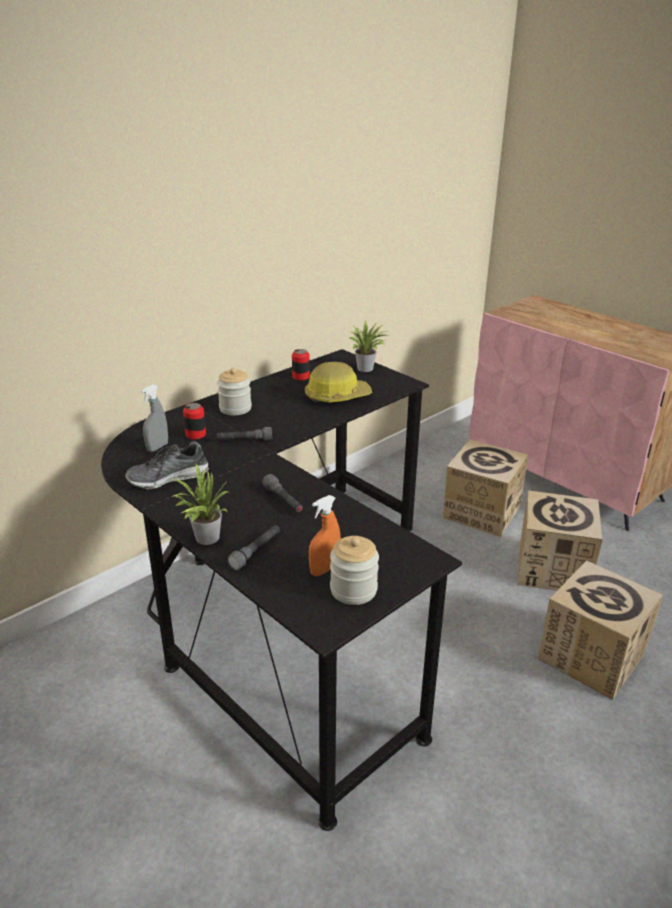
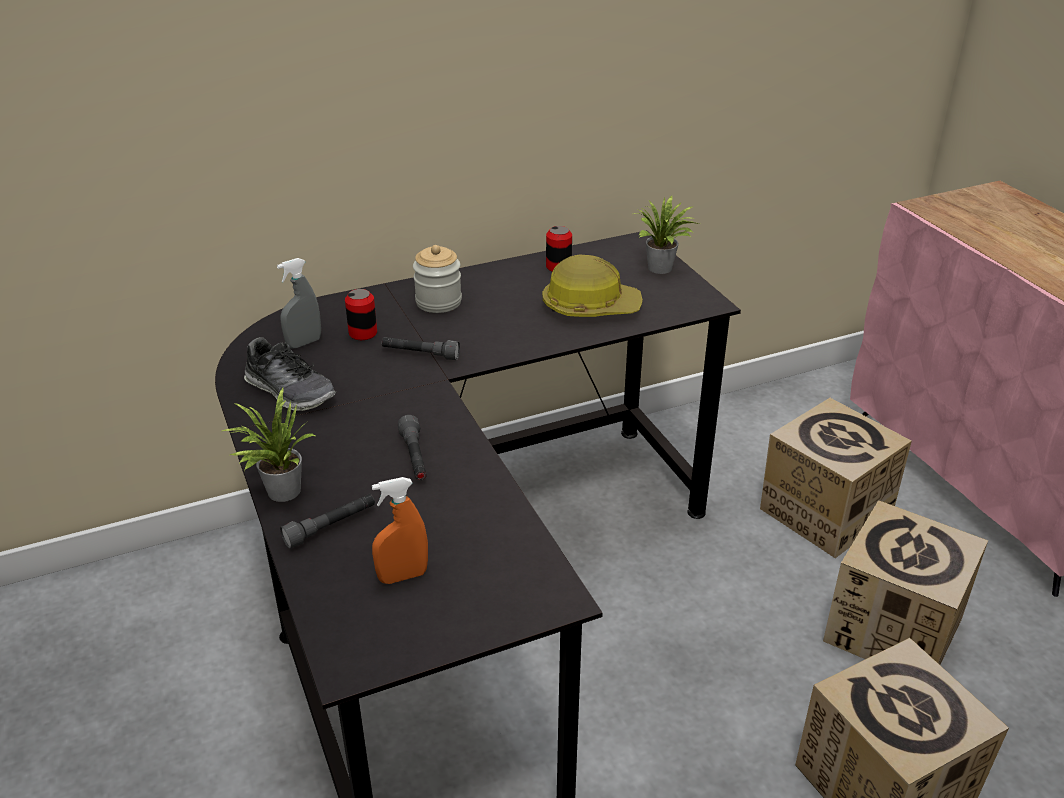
camera: 20 degrees right, 5 degrees up
shoe [125,441,209,489] -> shoe turned 135 degrees counterclockwise [244,337,336,411]
jar [330,536,379,605] -> none

